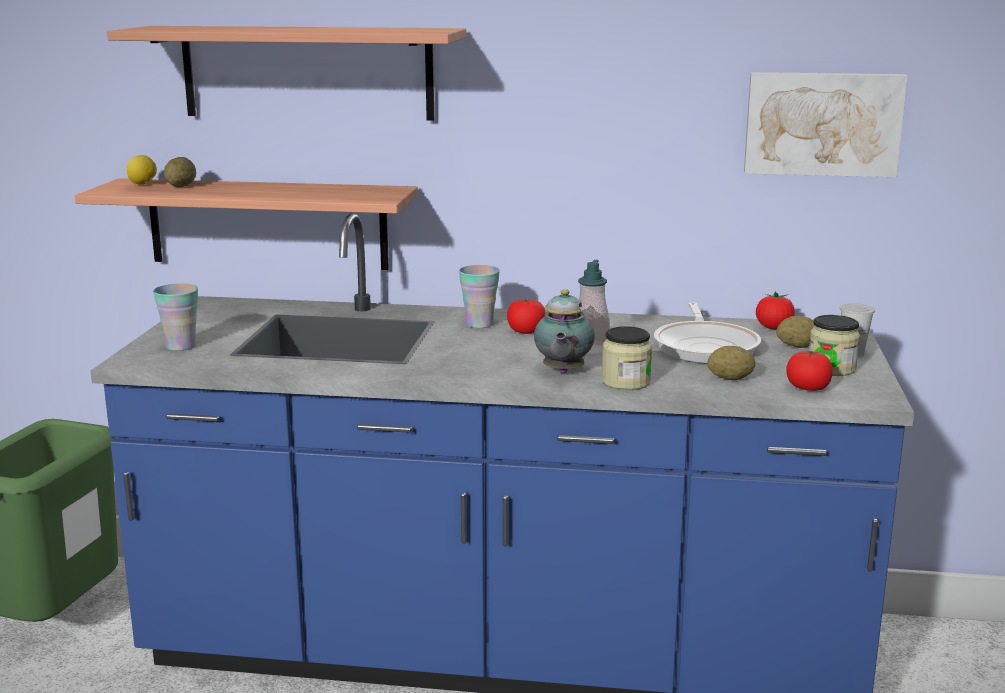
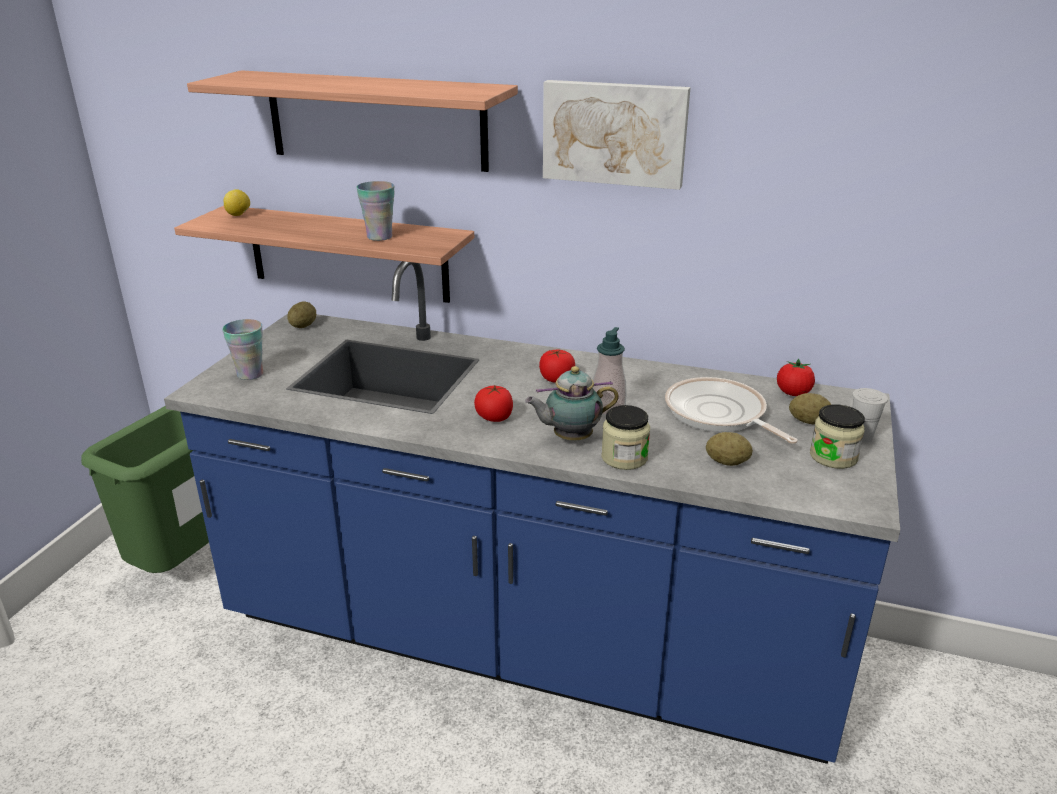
camera: 10 degrees right, 10 degrees up
potato [164,157,196,187] -> potato moved to [287,301,316,328]
cup [459,265,500,328] -> cup moved to [356,181,394,241]
teapot [534,289,595,374] -> teapot turned 60 degrees clockwise [525,366,619,440]
frying pan [654,302,761,363] -> frying pan turned 135 degrees clockwise [665,377,798,444]
picture [744,72,908,177] -> picture moved to [543,80,691,190]
tomato [786,350,833,391] -> tomato moved to [474,385,513,422]

